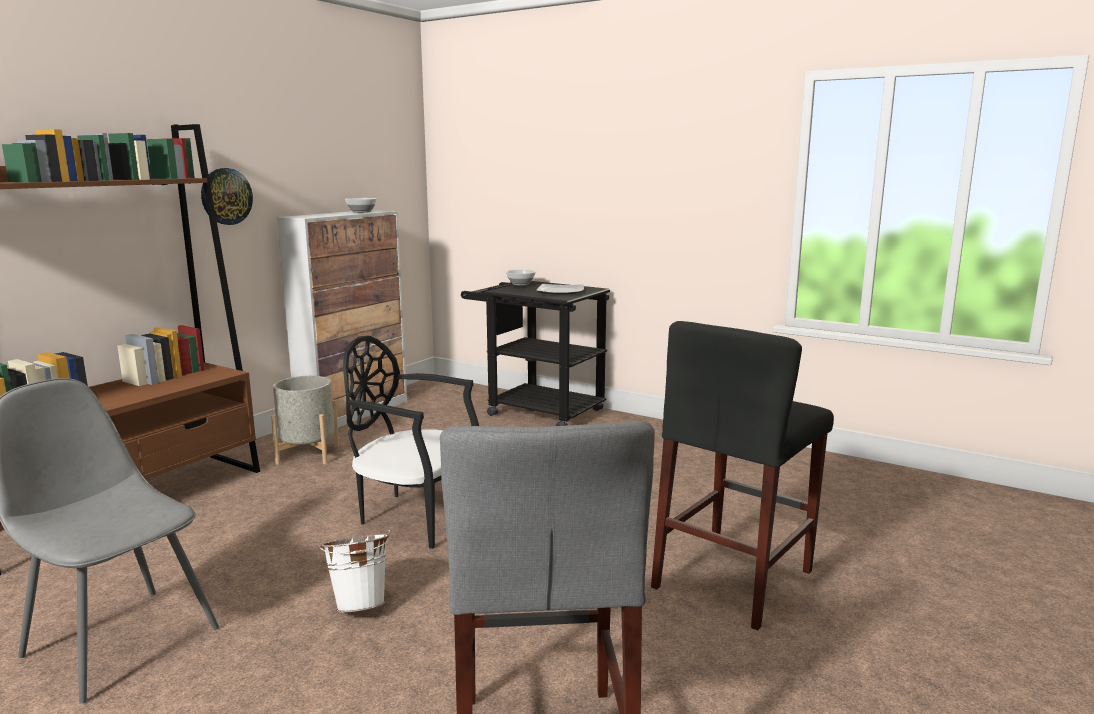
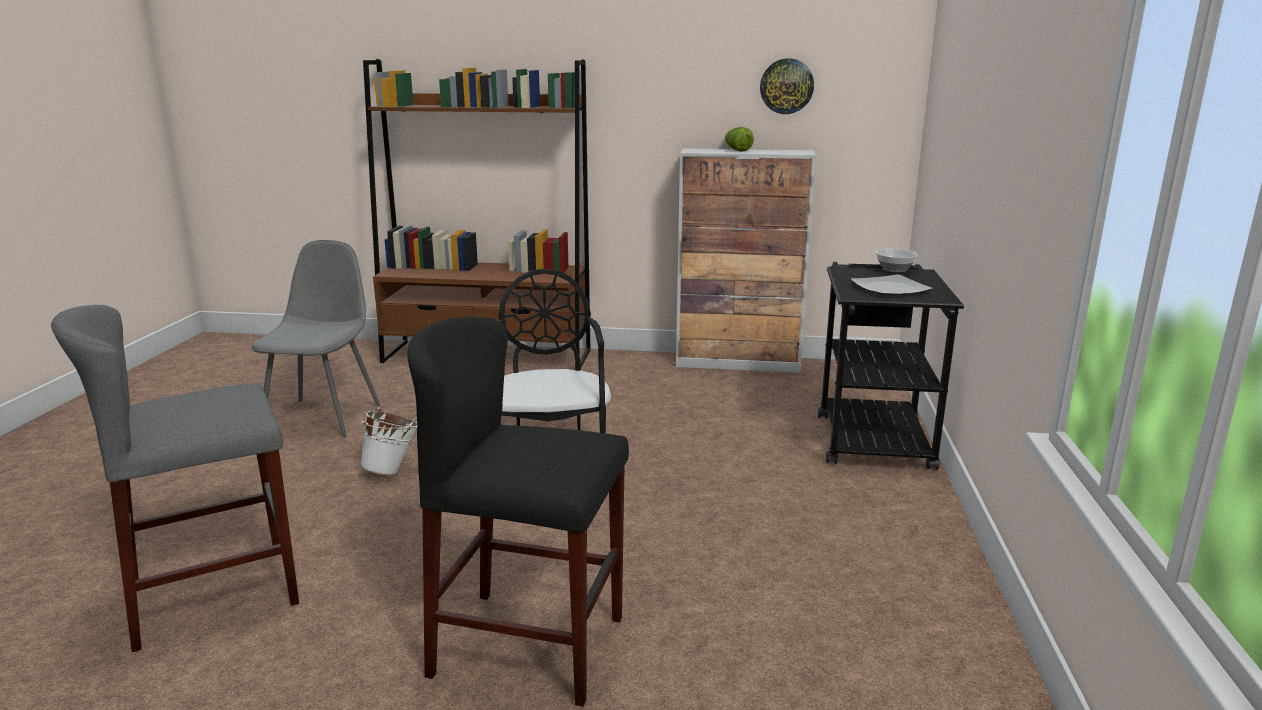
camera: 65 degrees right, 5 degrees up
wall clock [201,168,253,225] -> wall clock moved to [760,58,814,114]
grey planter [271,376,339,465] -> none
bowl [345,198,377,213] -> none
none -> lettuce [725,127,754,152]

